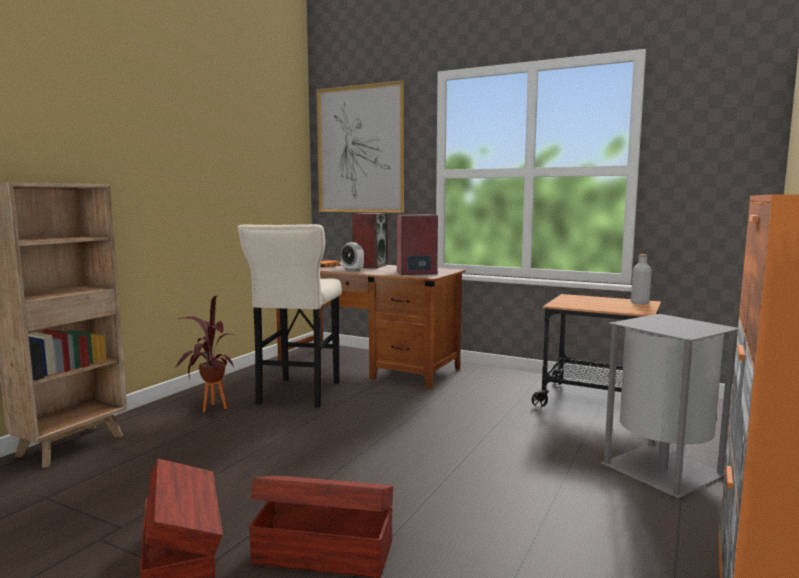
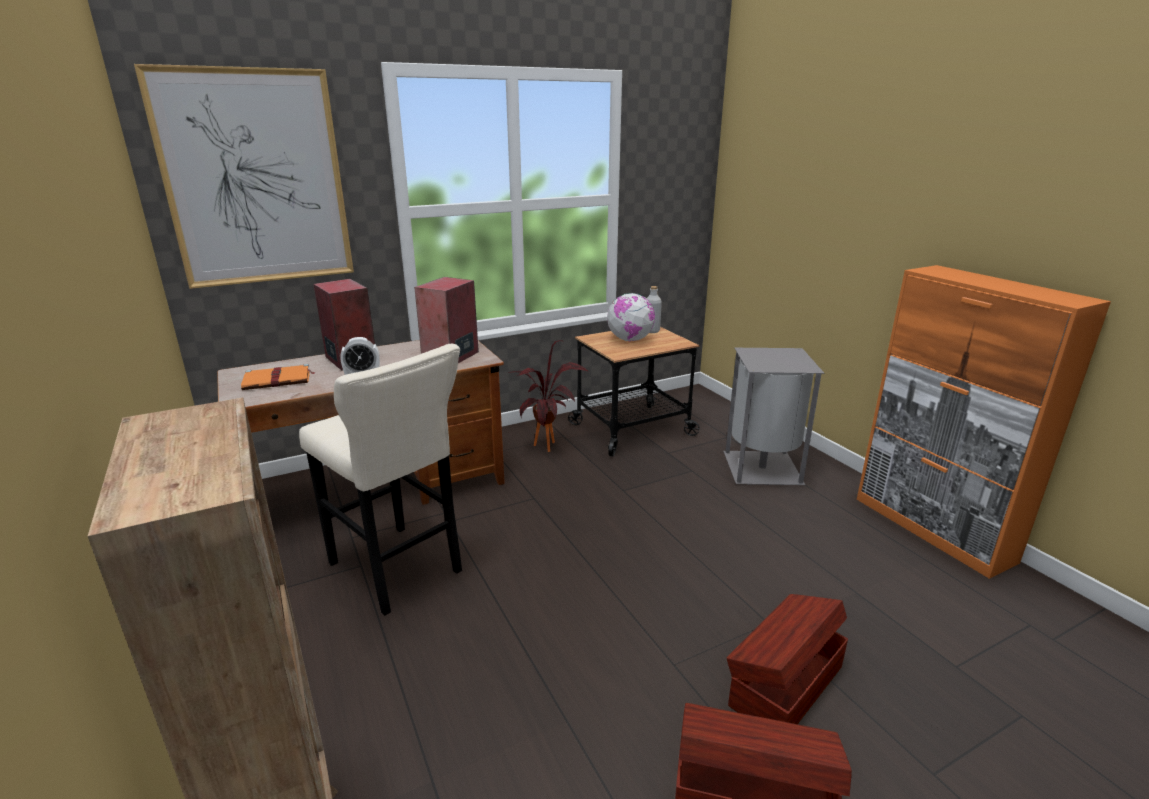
camera: 55 degrees left, 15 degrees up
potted plant [176,295,235,412] -> potted plant moved to [509,340,589,452]
none -> globe [607,293,655,341]

